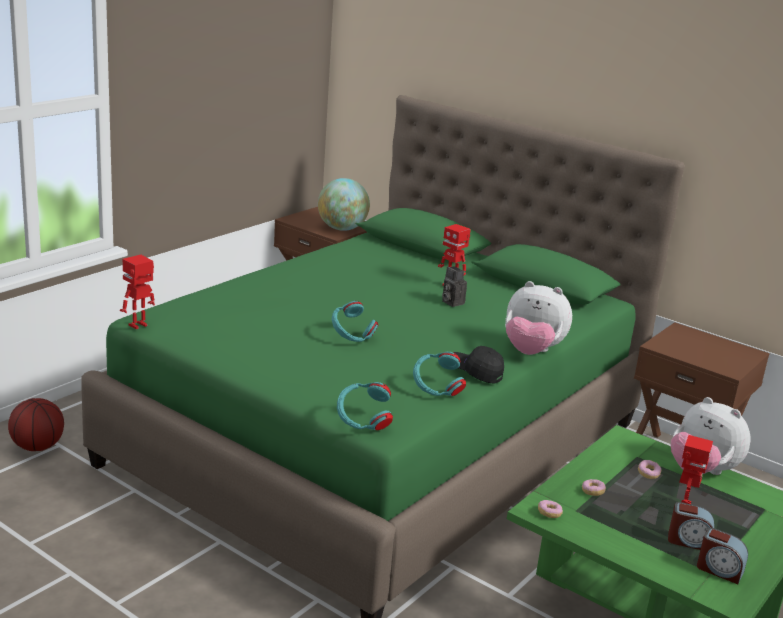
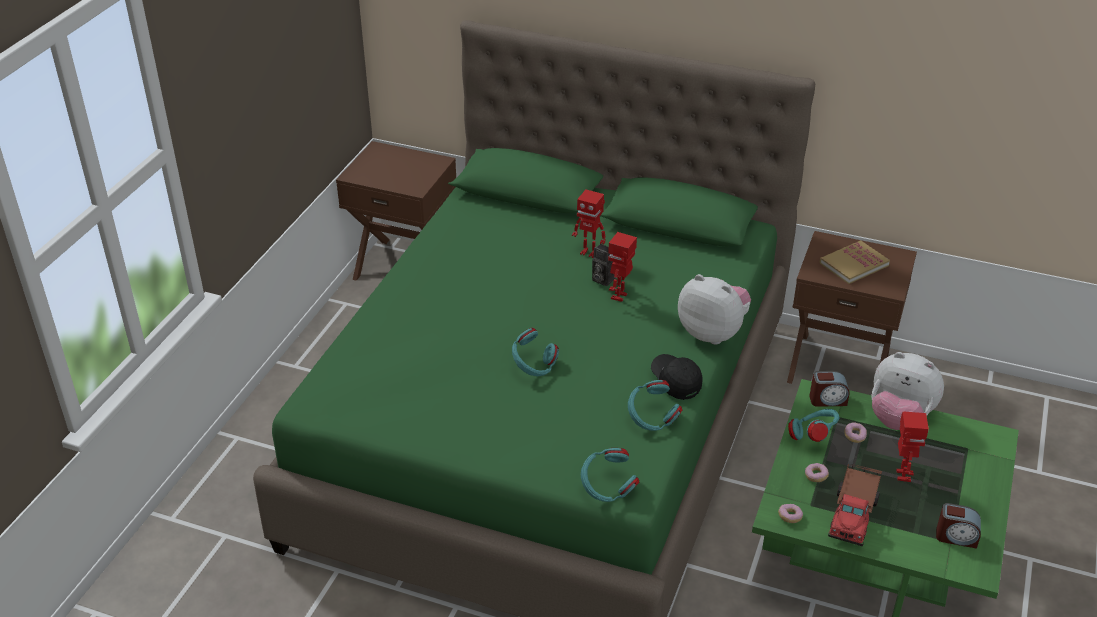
camera: 15 degrees left, 15 degrees up
basketball [8,398,64,451] -> none
toy robot [120,255,155,329] -> toy robot moved to [608,232,637,302]
globe [318,178,370,231] -> none
black cap [453,346,504,384] -> black cap turned 45 degrees clockwise [651,354,703,400]
plush toy [505,281,572,355] -> plush toy turned 150 degrees counterclockwise [678,274,751,345]
alarm clock [668,502,714,550] -> alarm clock moved to [809,371,850,407]
none -> turquoise headphones [788,409,839,442]
none -> book [819,240,890,284]
none -> toy truck [828,464,882,546]

